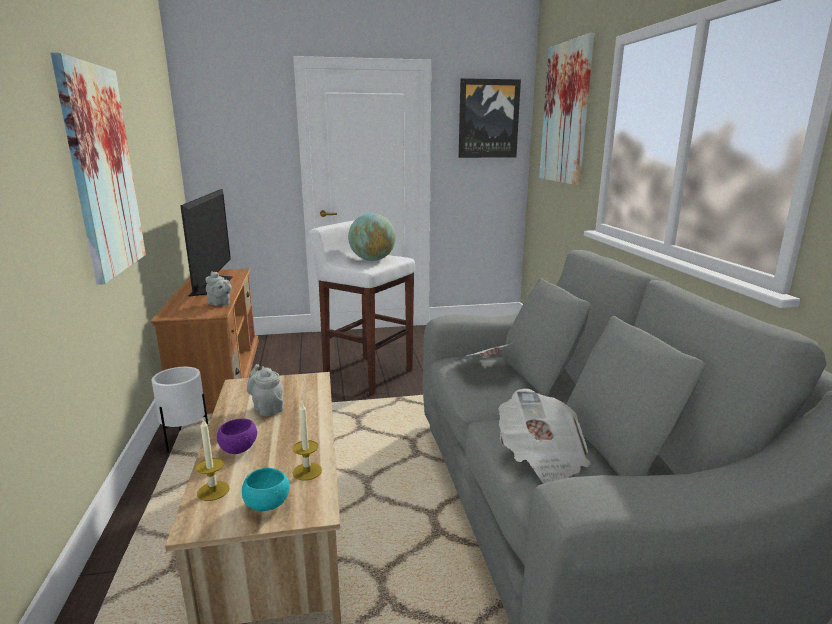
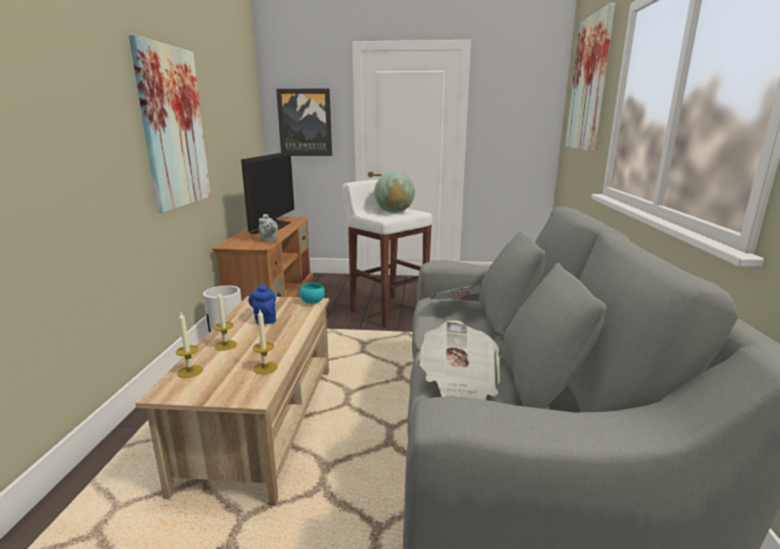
camera: 15 degrees right, 0 degrees up
purple bowl [217,418,257,454] -> candle [214,292,237,351]
turquoise bowl [242,468,289,511] -> turquoise bowl moved to [299,283,325,304]
grey teapot [247,364,283,416] -> blue teapot [248,283,276,324]
picture [459,78,521,158] -> picture moved to [276,88,332,156]

